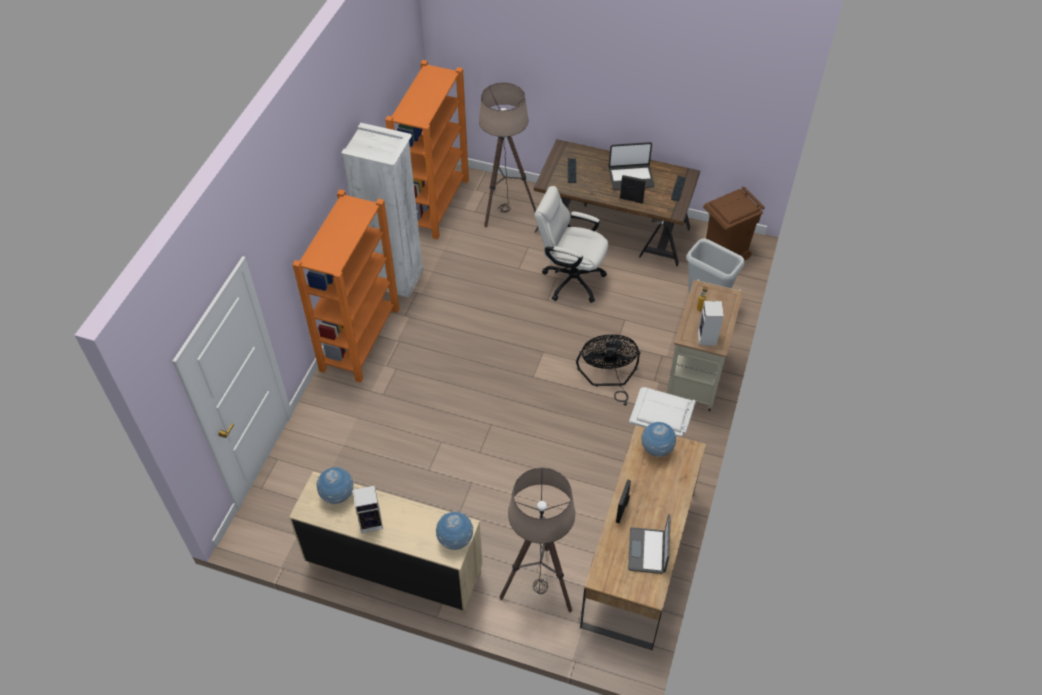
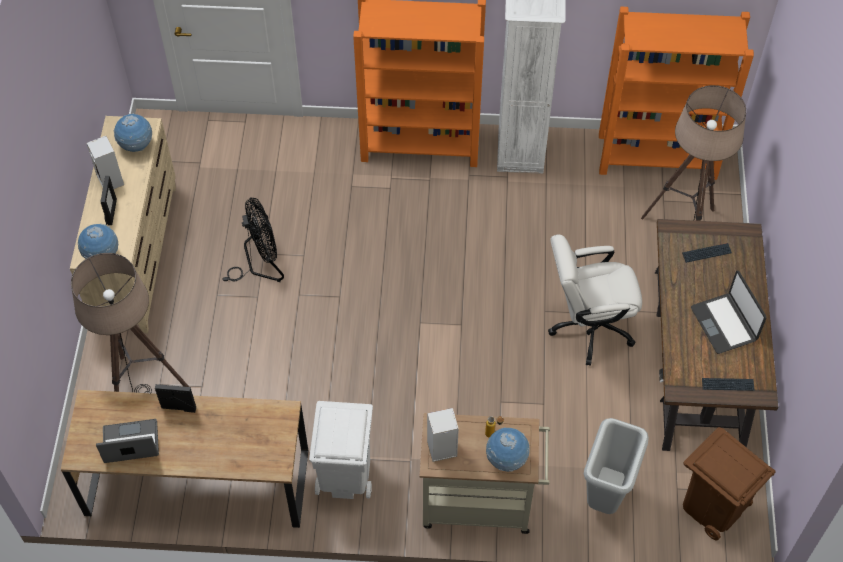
camera: 75 degrees right, 5 degrees up
white office chair [535,186,608,303] -> white office chair turned 105 degrees counterclockwise [548,234,642,366]
black fan [576,334,640,406] -> black fan moved to [222,198,284,282]
picture frame [620,175,646,204] -> picture frame moved to [100,176,117,225]
globe [641,422,676,457] -> globe moved to [486,427,530,472]

